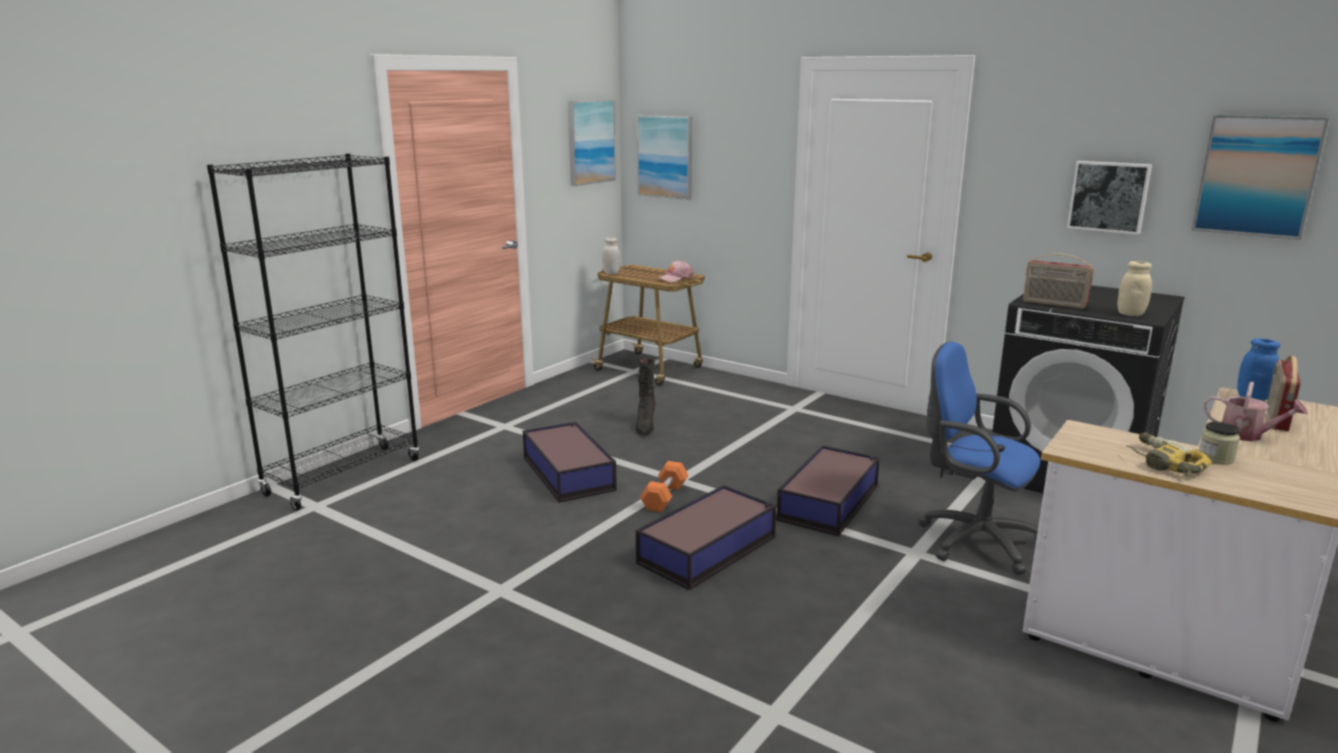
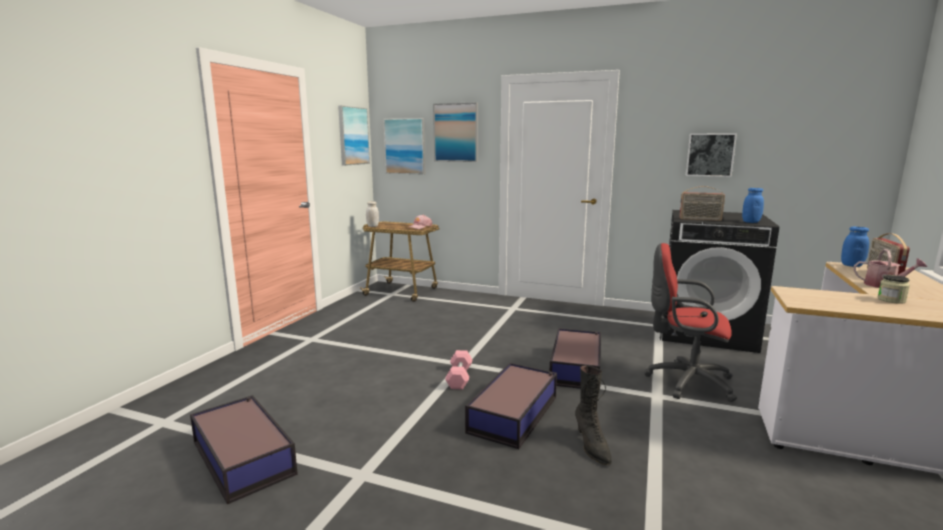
camera: 15 degrees left, 5 degrees down
black bookcase [207,153,420,510] -> none
storage box [523,422,617,503] -> storage box moved to [190,395,298,504]
black boot [636,358,655,435] -> black boot moved to [575,365,612,465]
orange dumbbell [640,461,689,512] -> pink dumbbell [445,350,473,390]
blue office chair [918,341,1040,575] -> red office chair [644,243,737,402]
beige jar [1117,261,1152,316] -> blue jar [742,188,764,223]
power drill [1126,432,1212,476] -> none
picture [1192,115,1329,240] -> picture moved to [433,103,478,162]

